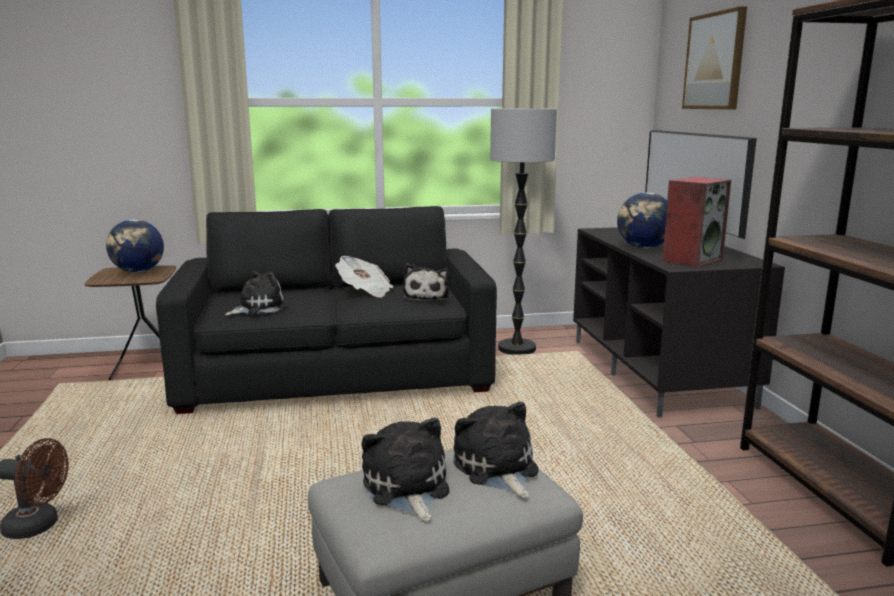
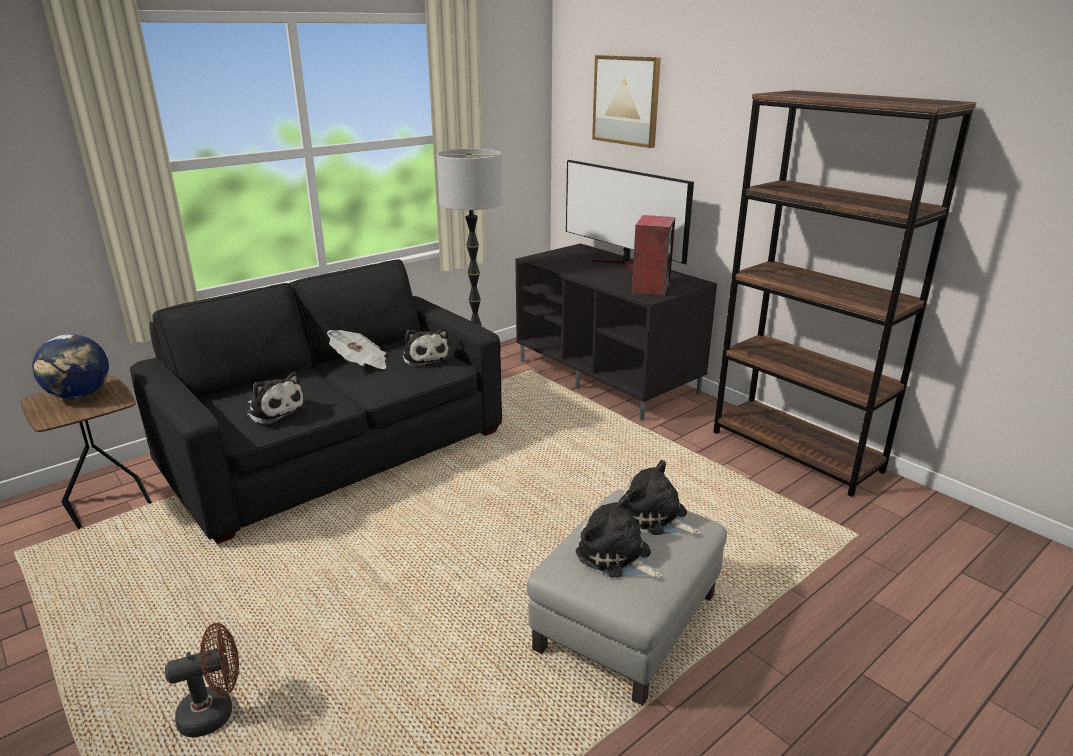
camera: 30 degrees left, 10 degrees up
plush toy [225,271,287,316] -> plush toy turned 105 degrees clockwise [246,372,306,425]
globe [617,192,667,248] -> none

